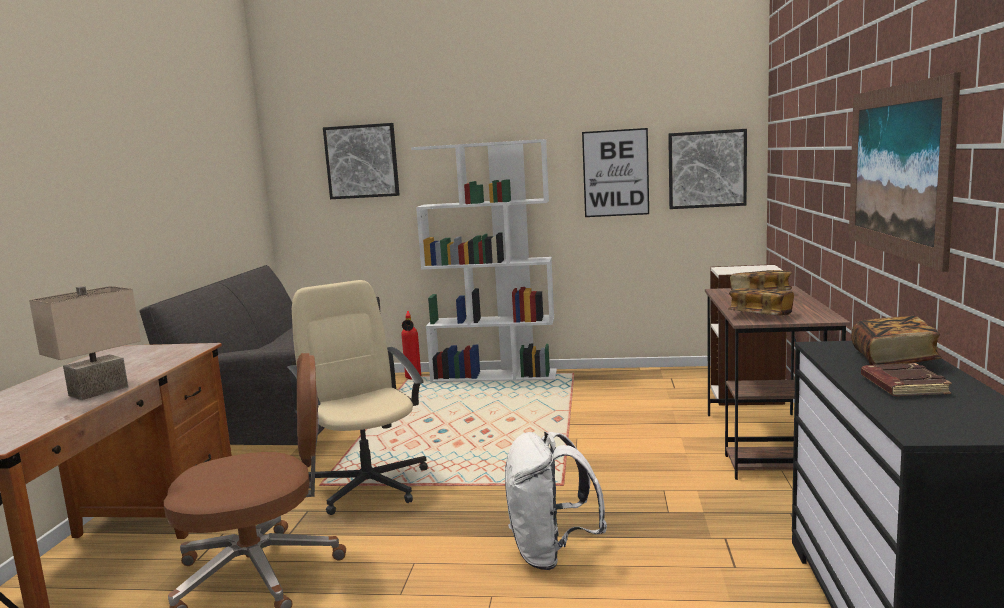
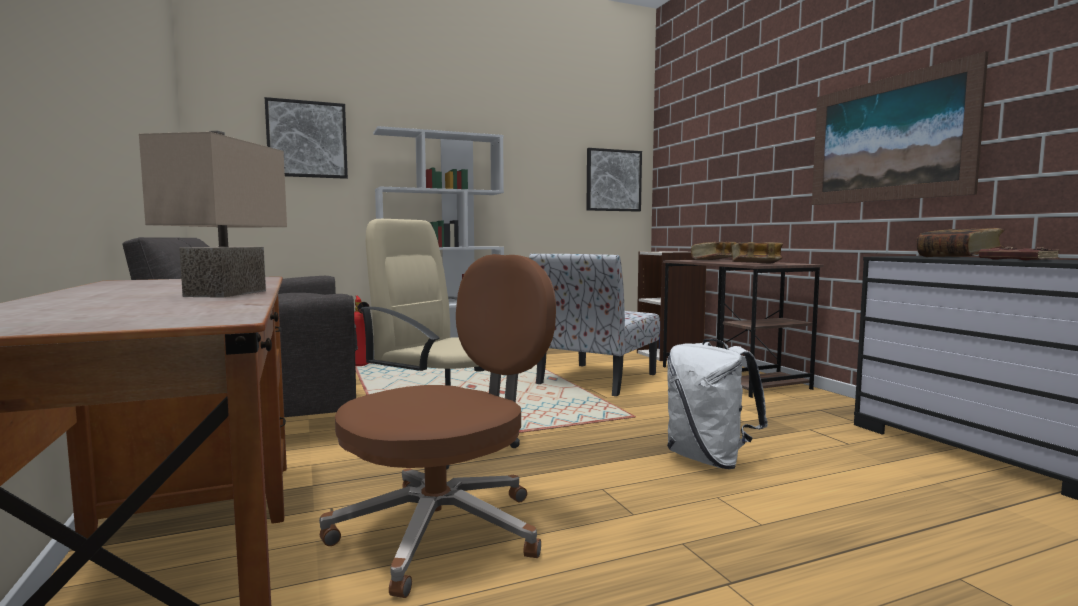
camera: 30 degrees left, 5 degrees down
picture [582,128,649,217] -> none
none -> chair [529,254,660,396]

